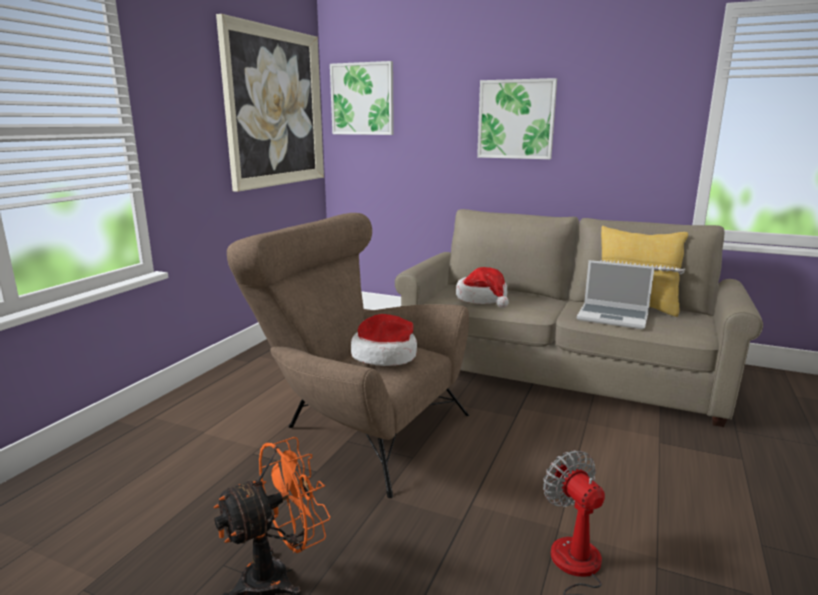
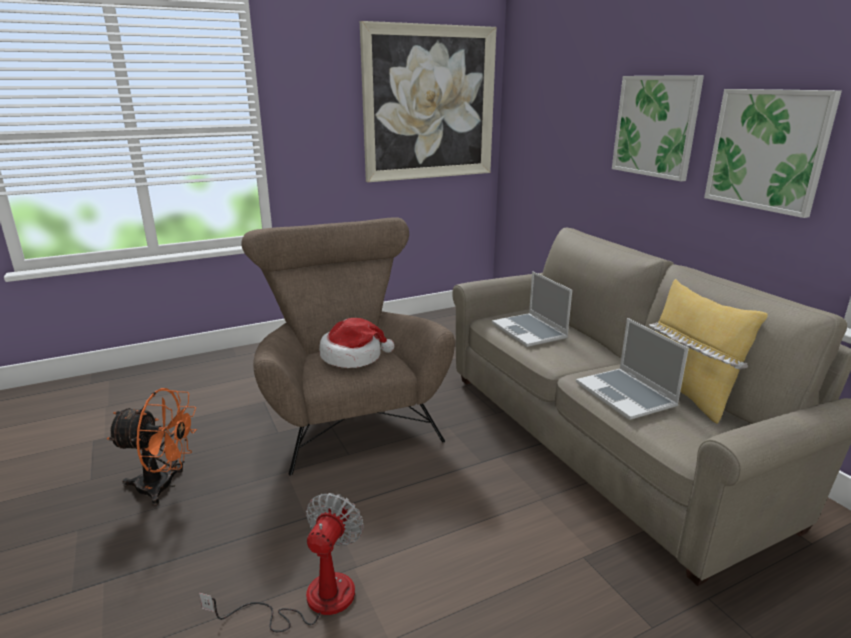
camera: 40 degrees right, 5 degrees up
picture [330,61,394,135] -> picture moved to [704,89,842,218]
hat [456,267,509,308] -> laptop [492,271,572,347]

